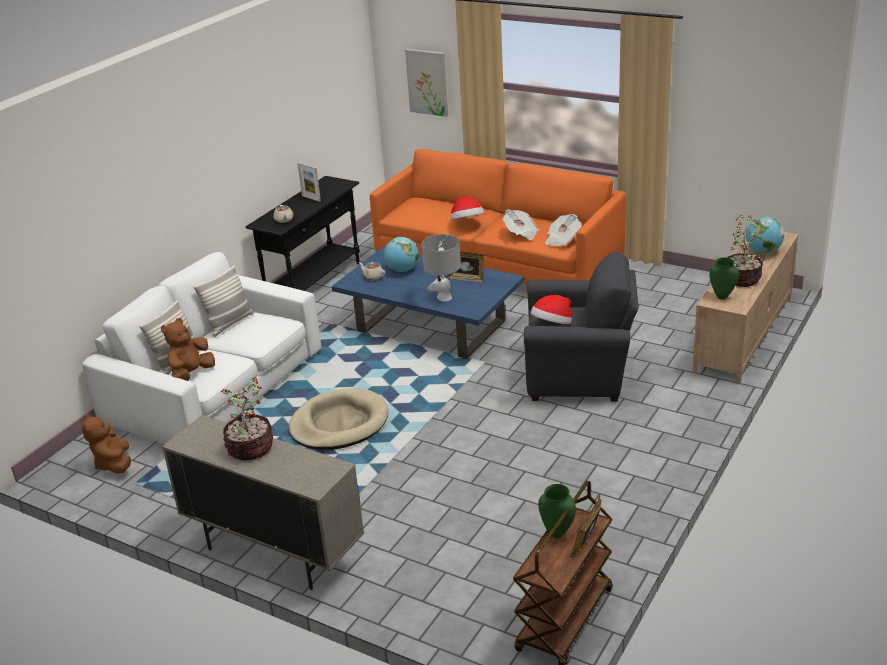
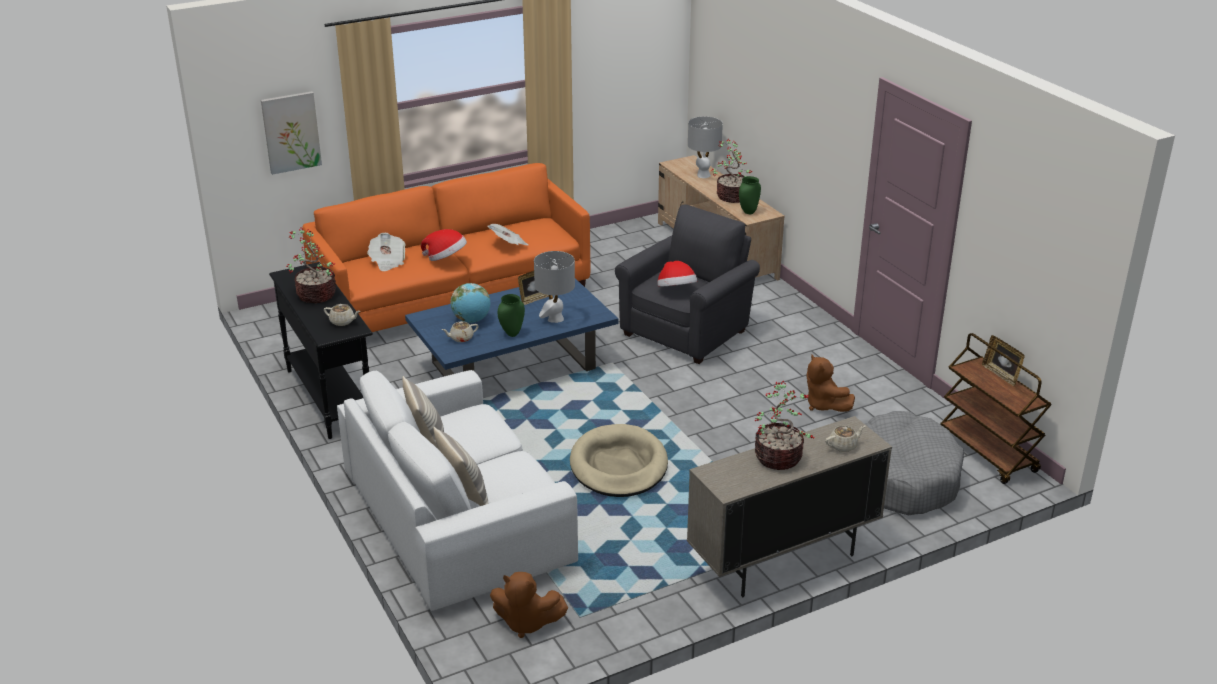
camera: 60 degrees left, 0 degrees up
brown plush toy [161,318,215,381] -> brown plush toy moved to [807,355,855,412]
picture frame [297,162,321,202] -> potted plant [286,228,336,303]
green vase [538,484,576,538] -> green vase moved to [498,294,525,337]
newspaper [545,214,582,246] -> newspaper moved to [367,233,405,271]
globe [746,217,784,254] -> grey table lamp [688,116,723,178]
none -> beige teapot [825,425,865,452]
none -> grey dog bed [865,411,964,515]

